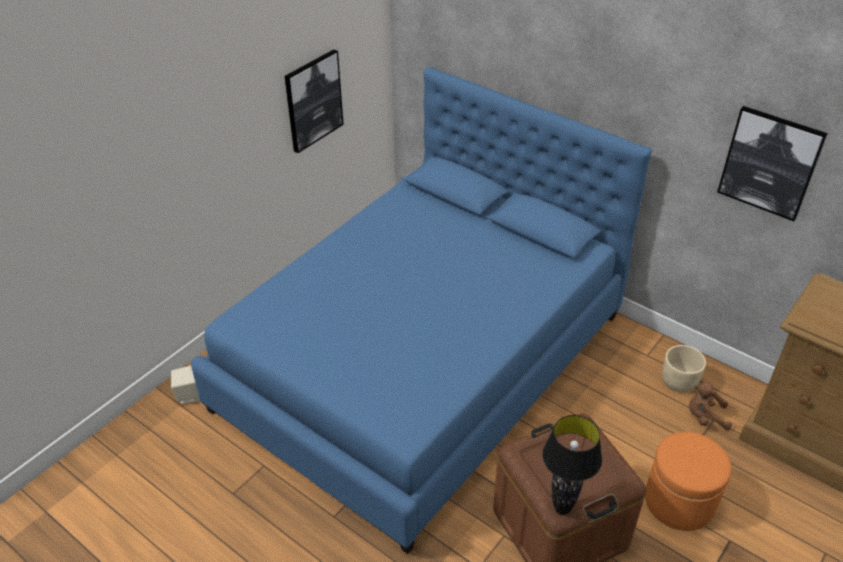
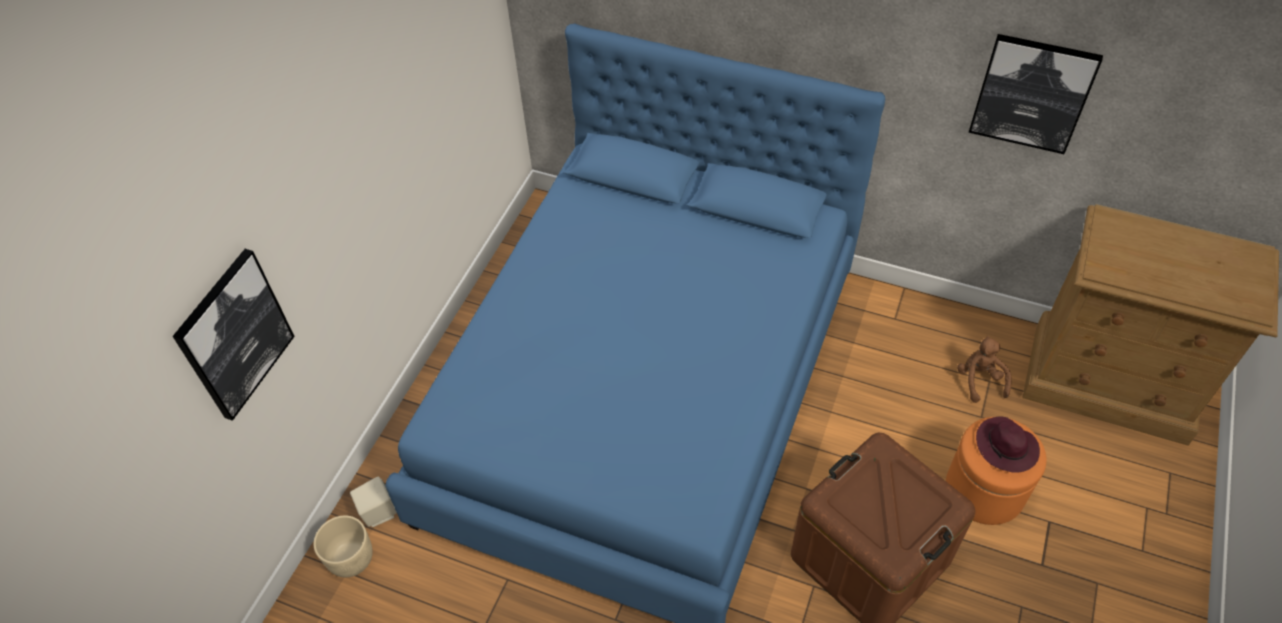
camera: 15 degrees left, 10 degrees up
picture [285,49,344,153] -> picture moved to [172,249,295,421]
black table lamp [542,415,602,515] -> none
beige planter [662,345,706,392] -> beige planter moved to [314,516,373,577]
brown plush toy [689,381,732,430] -> brown plush toy turned 90 degrees clockwise [957,336,1012,403]
none -> purple hat [976,416,1040,473]

